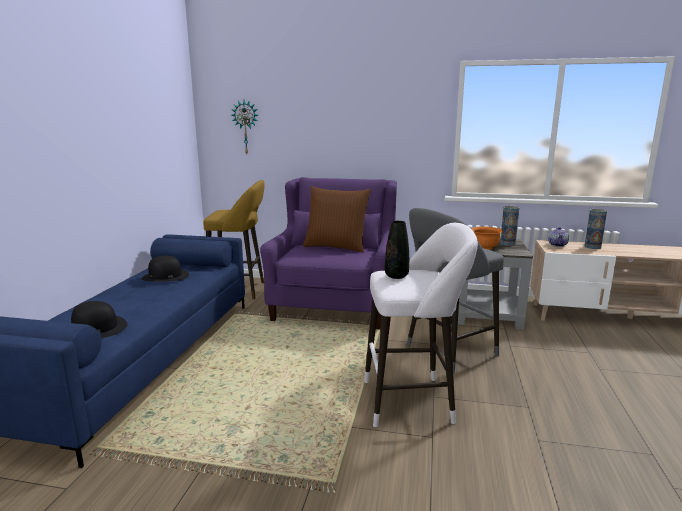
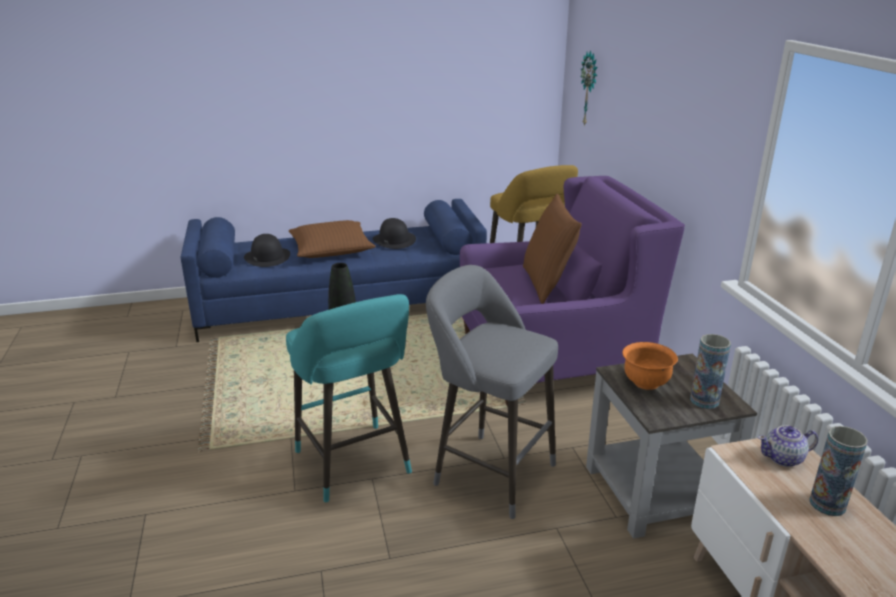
camera: 65 degrees right, 10 degrees up
white stool [364,223,478,427] -> turquoise stool [286,294,412,502]
none -> brown pillow [289,220,376,258]

